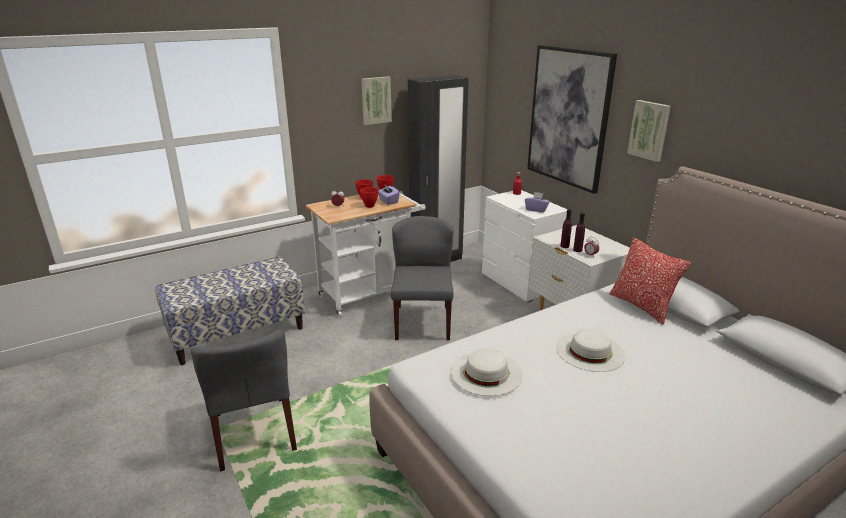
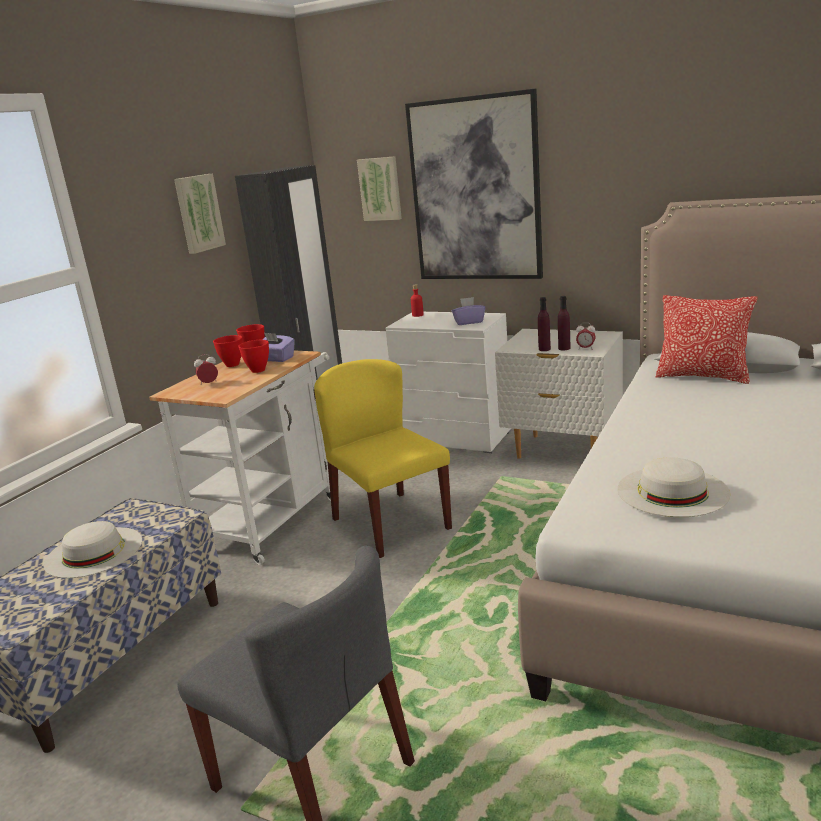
camera: 30 degrees left, 5 degrees down
grey chair [391,216,454,340] -> yellow chair [314,359,452,558]
white hat [556,329,625,372] -> white hat moved to [43,521,142,578]
picture [627,100,671,162] -> picture moved to [357,156,402,221]

